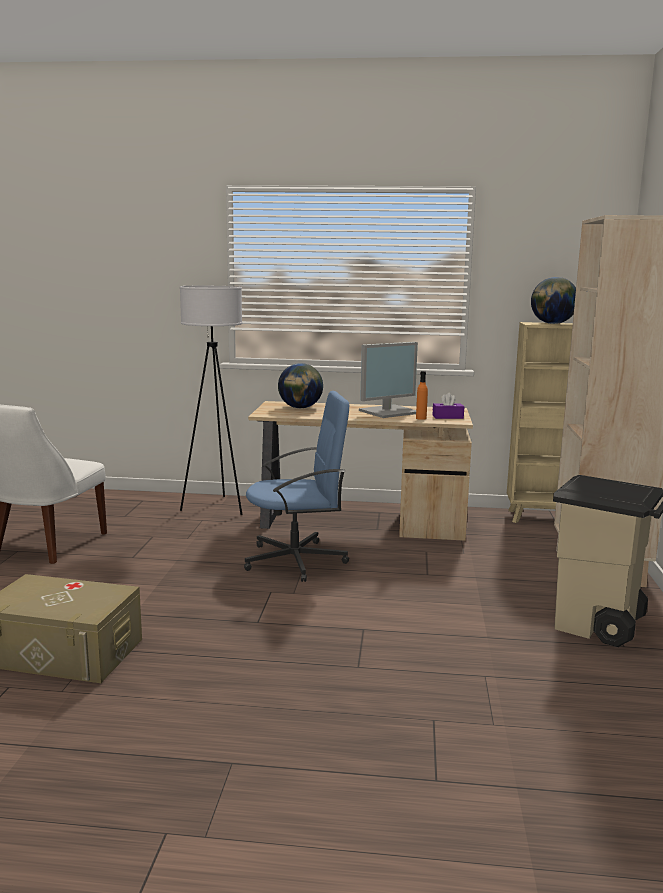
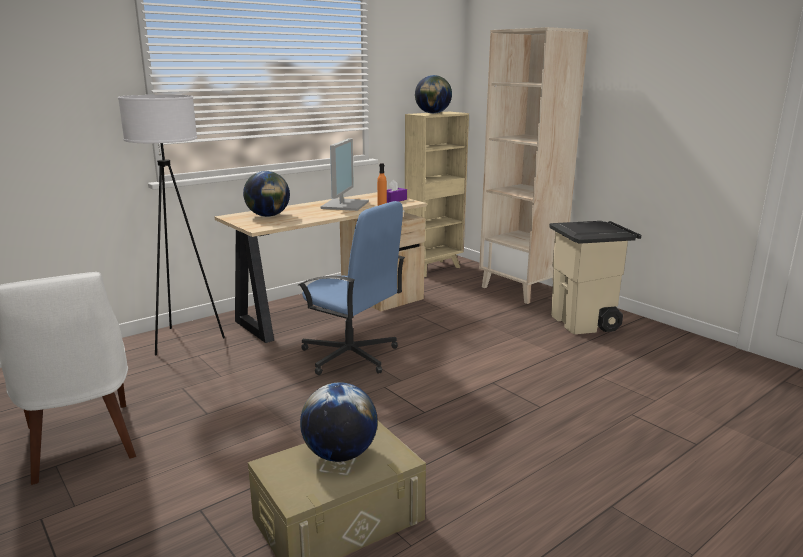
camera: 45 degrees left, 5 degrees up
blue office chair [244,391,349,582] -> blue office chair turned 90 degrees clockwise [298,201,405,375]
none -> globe [300,382,378,462]

